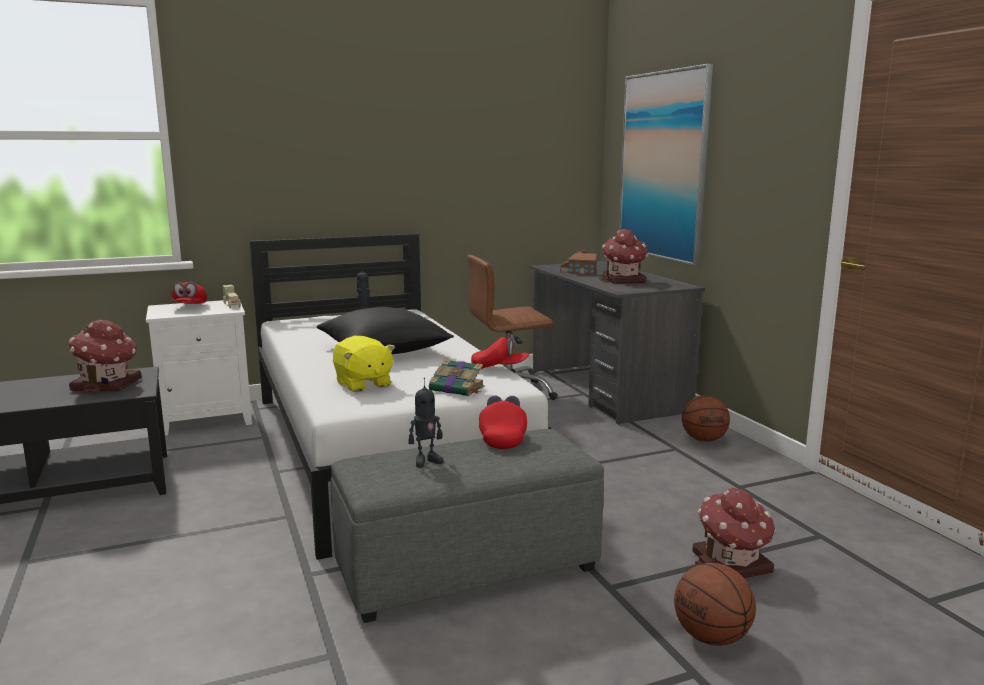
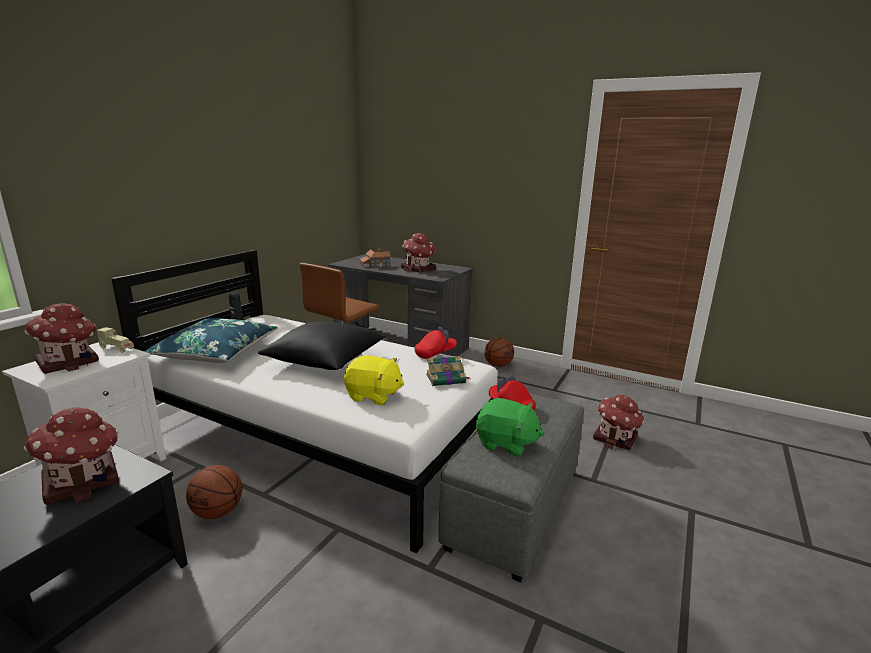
camera: 40 degrees left, 5 degrees up
red cap [171,282,207,304] -> toy house [25,303,99,374]
toy robot [409,378,444,468] -> green plush toy [476,398,543,457]
picture [619,64,713,266] -> none
basketball [674,563,756,646] -> basketball moved to [186,465,242,519]
none -> blue pillow [144,318,278,363]

